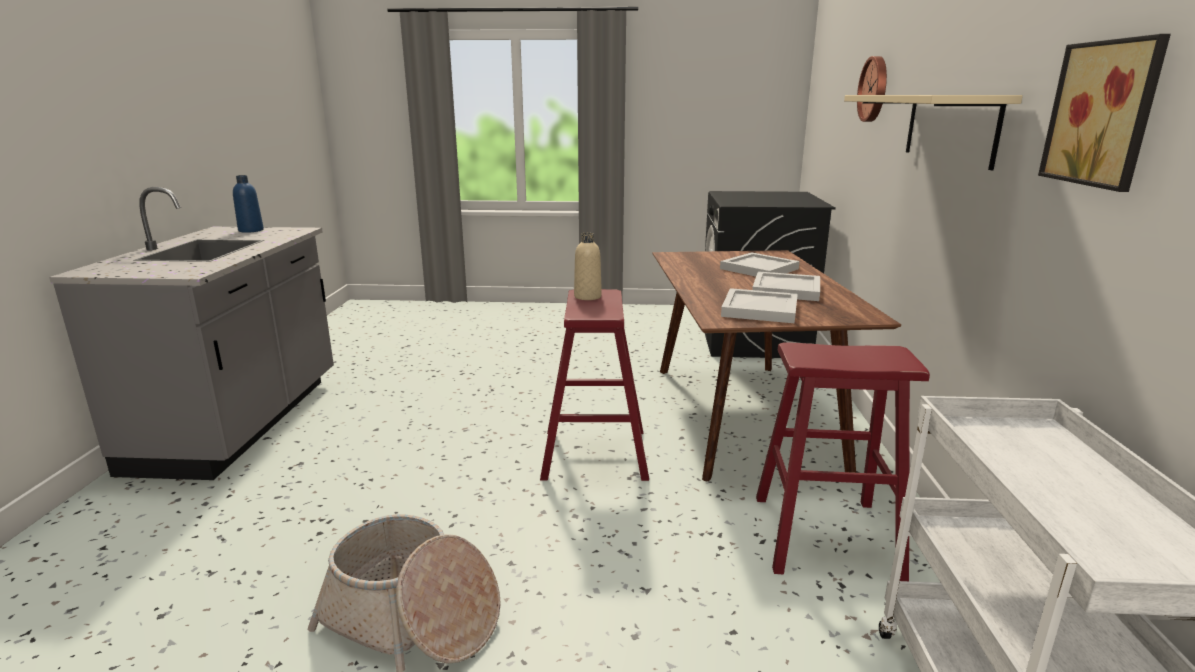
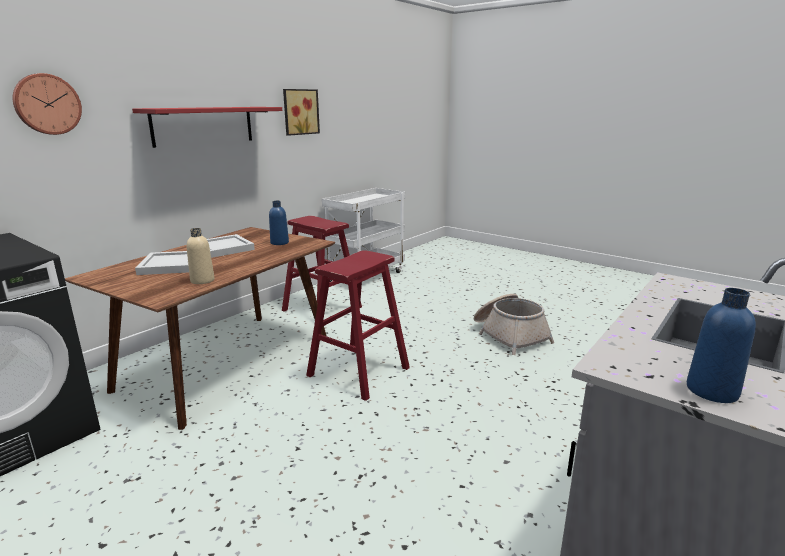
camera: 145 degrees left, 0 degrees up
beige bottle [574,232,602,300] -> beige bottle moved to [187,228,214,284]
white tray [721,288,798,324] -> blue bottle [269,201,289,245]
beige shelf [844,95,1023,170] -> red shelf [132,107,282,148]

